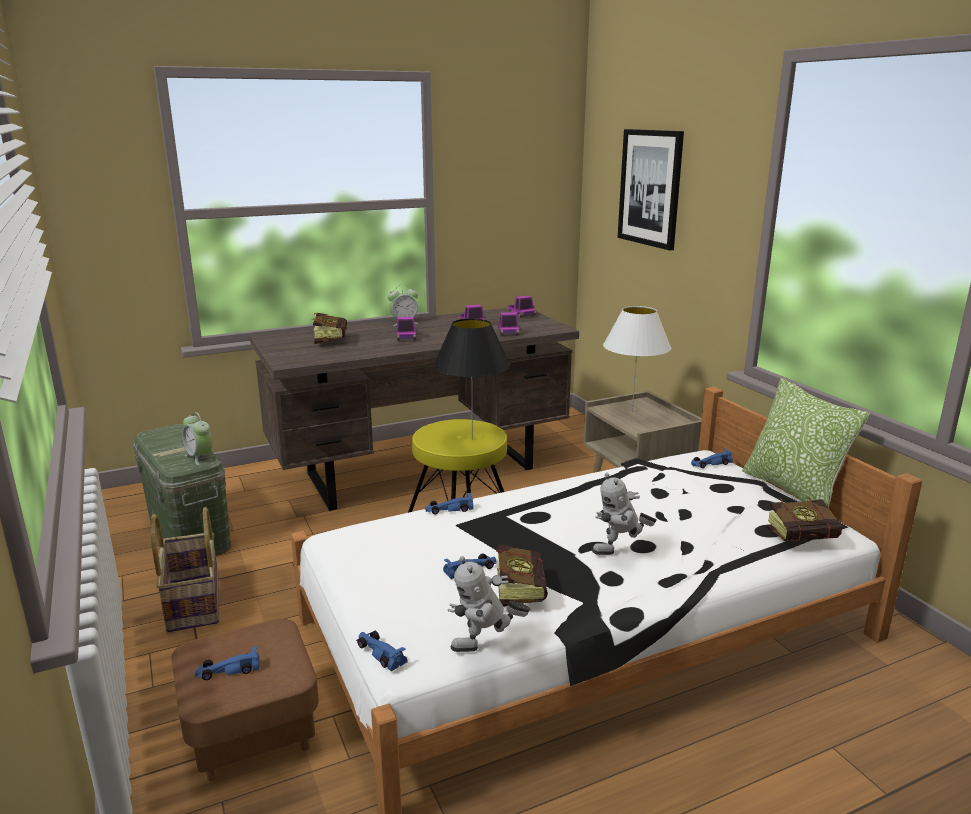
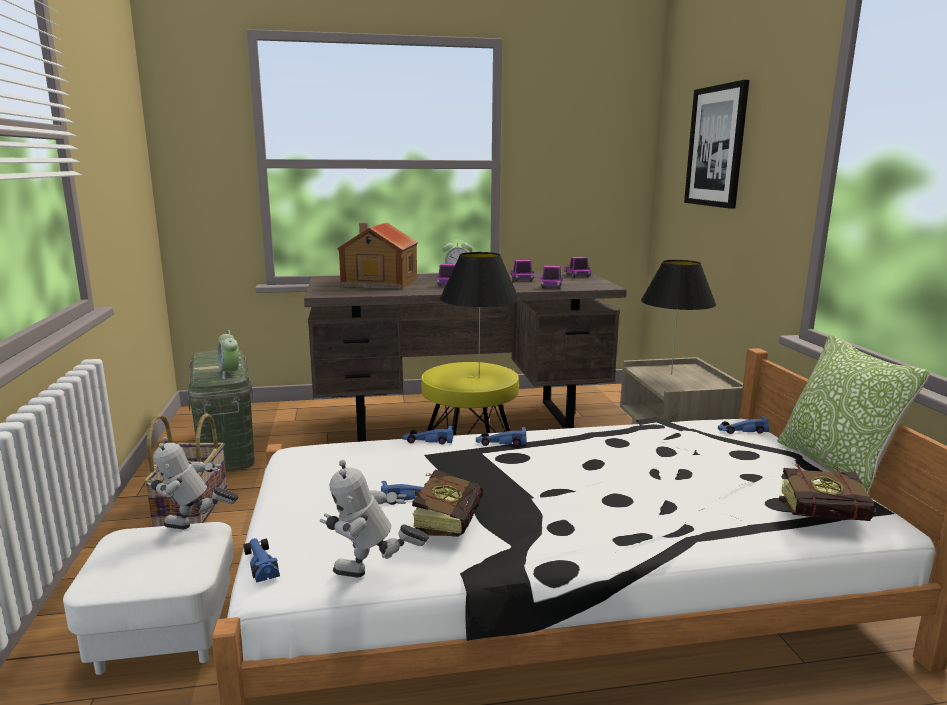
camera: 15 degrees right, 5 degrees down
brown ottoman [171,618,319,781] -> white ottoman [63,522,234,675]
blue toy car [195,647,259,680] -> blue toy car moved to [476,427,526,446]
book [313,313,347,344] -> toy house [337,222,418,289]
toy robot [592,473,657,555] -> toy robot moved to [147,437,239,529]
white table lamp [603,306,671,412] -> black table lamp [641,260,716,375]

